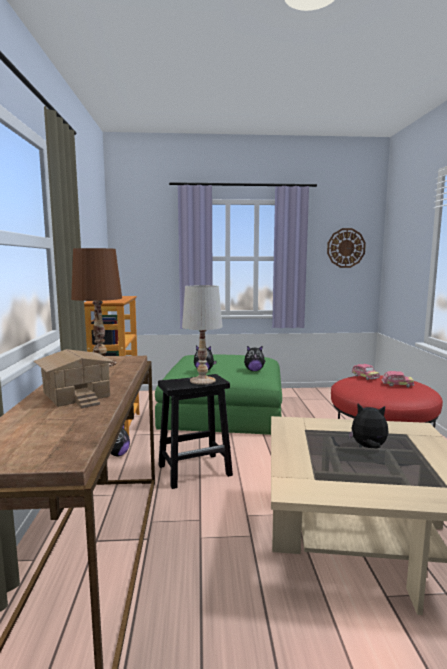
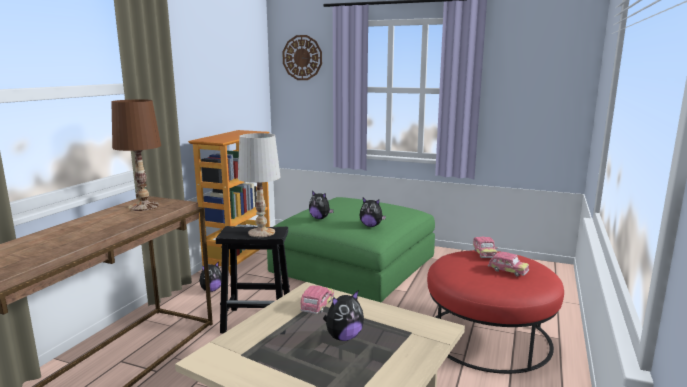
camera: 25 degrees right, 5 degrees up
toy house [34,349,115,408] -> none
wall clock [327,228,366,268] -> wall clock moved to [282,35,322,80]
plush toy [348,403,389,449] -> plush toy turned 105 degrees clockwise [323,291,364,341]
none -> toy car [301,286,334,314]

